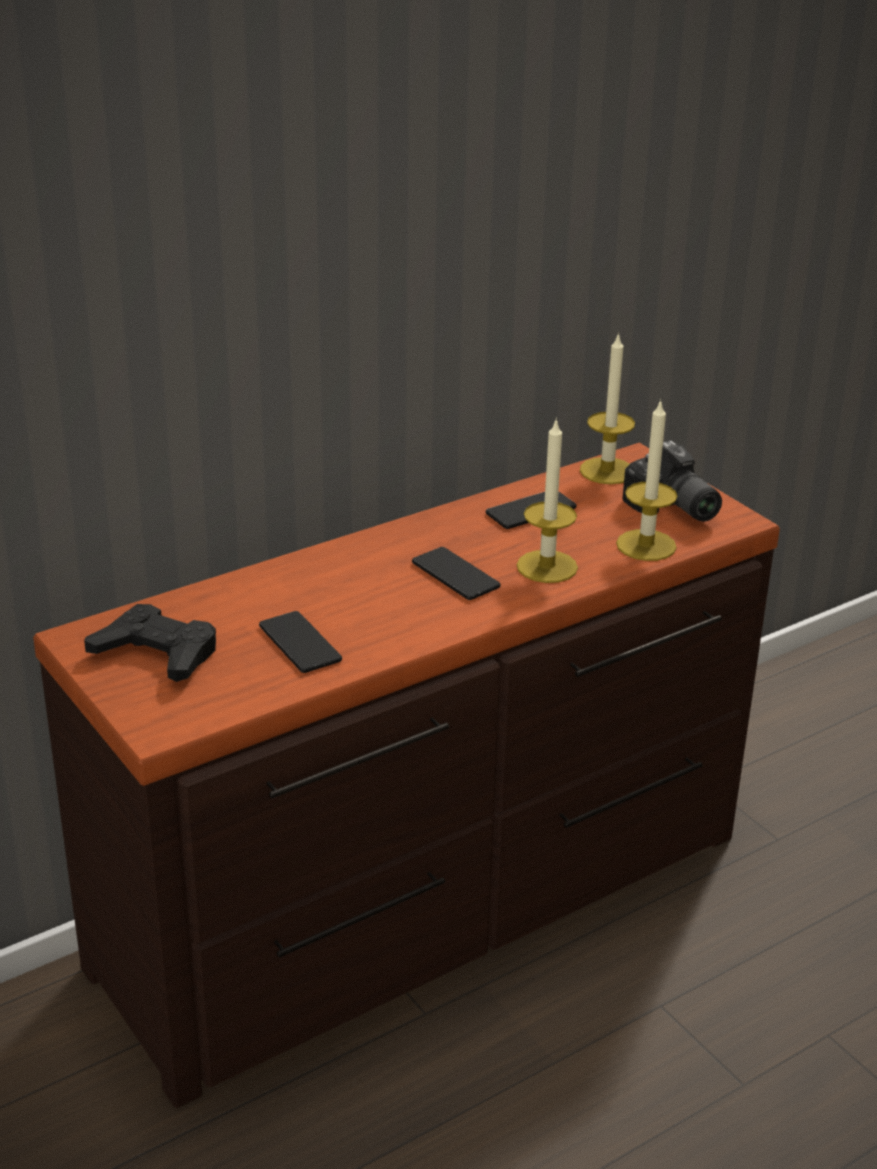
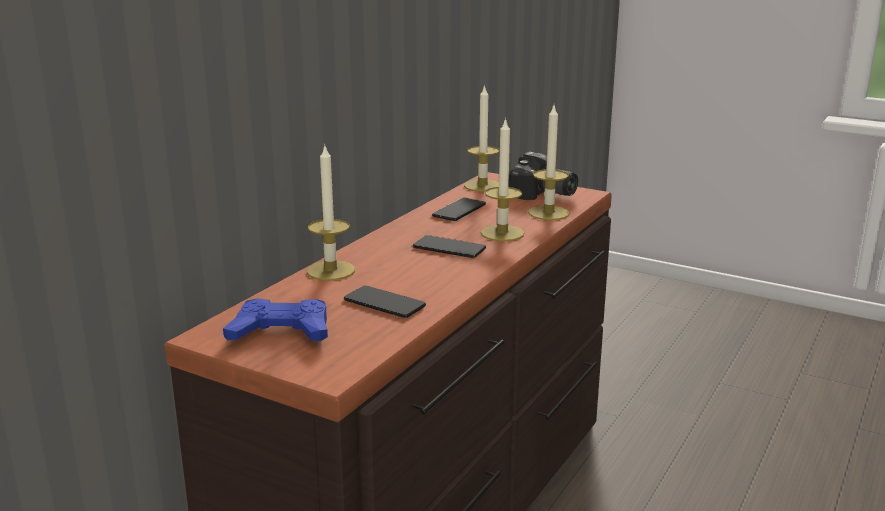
camera: 25 degrees left, 10 degrees down
black game controller [84,604,216,682] -> blue game controller [223,298,328,341]
none -> candle [307,144,355,281]

